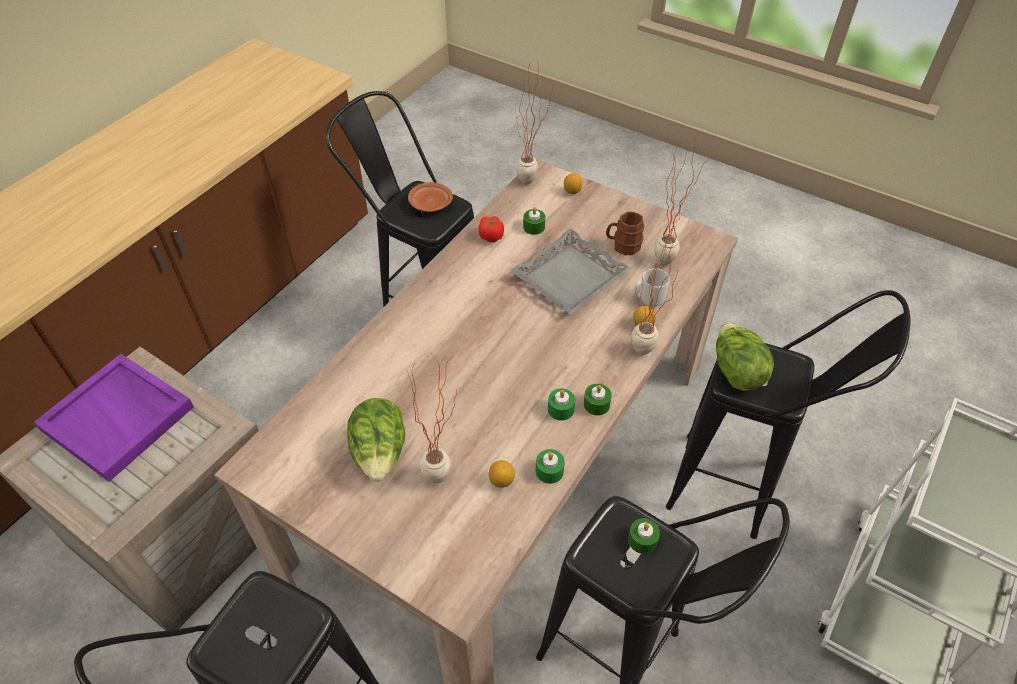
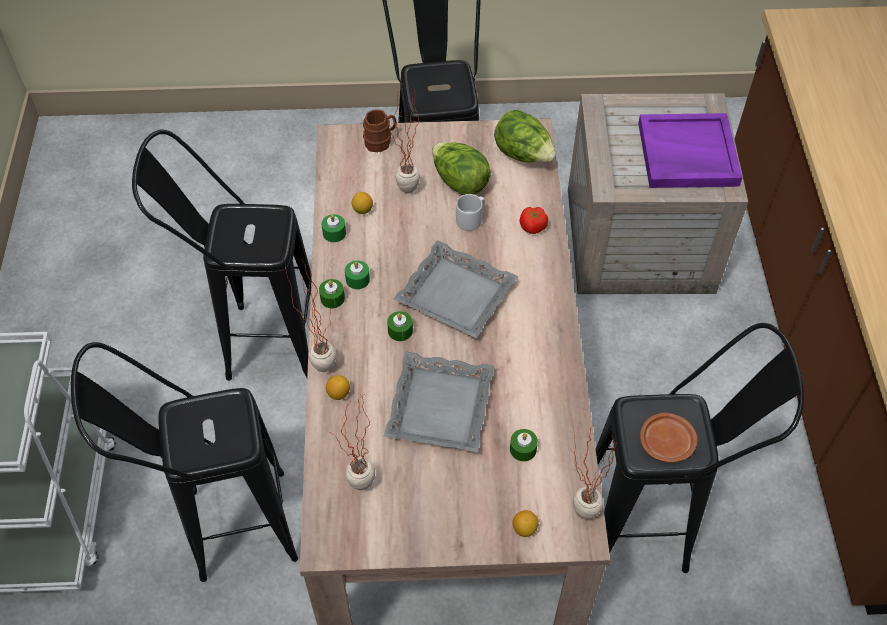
camera: 145 degrees right, 5 degrees up
tomato [479,216,504,242] -> tomato moved to [520,207,548,234]
brown mug [606,212,644,255] -> brown mug moved to [363,109,397,152]
green candle [628,518,660,554] -> green candle moved to [387,311,413,341]
grey mug [634,268,670,306] -> grey mug moved to [456,194,485,231]
lettuce [716,322,774,391] -> lettuce moved to [494,110,556,162]
none -> grey tray [394,240,518,338]

